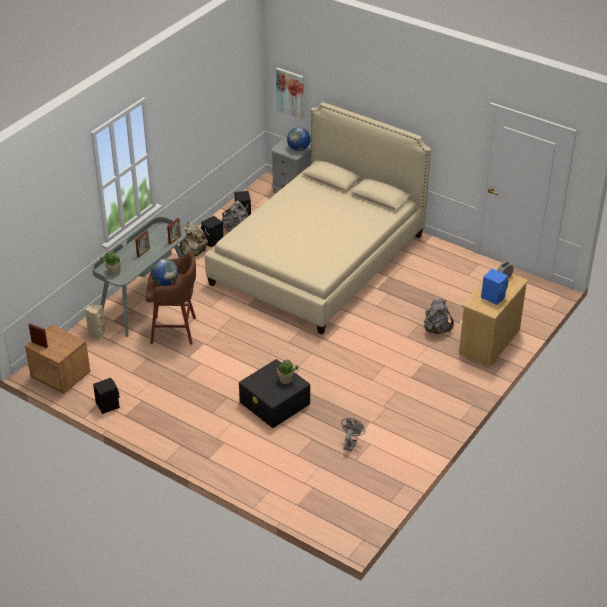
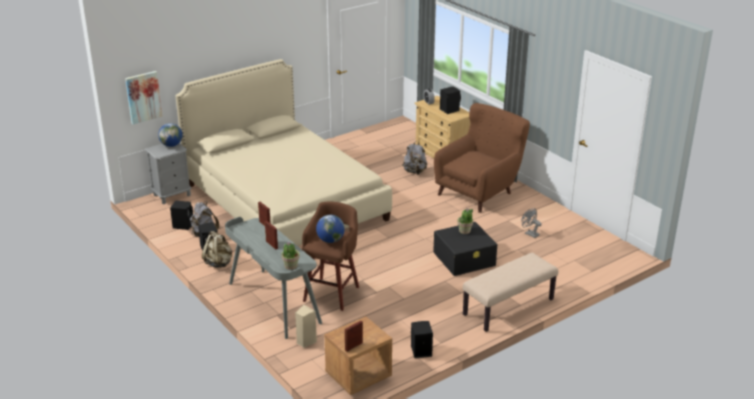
camera: 70 degrees left, 10 degrees down
blue speaker [481,269,508,305] -> black speaker [440,86,461,114]
none -> brown armchair [434,103,530,213]
none -> beige bench [462,253,558,332]

